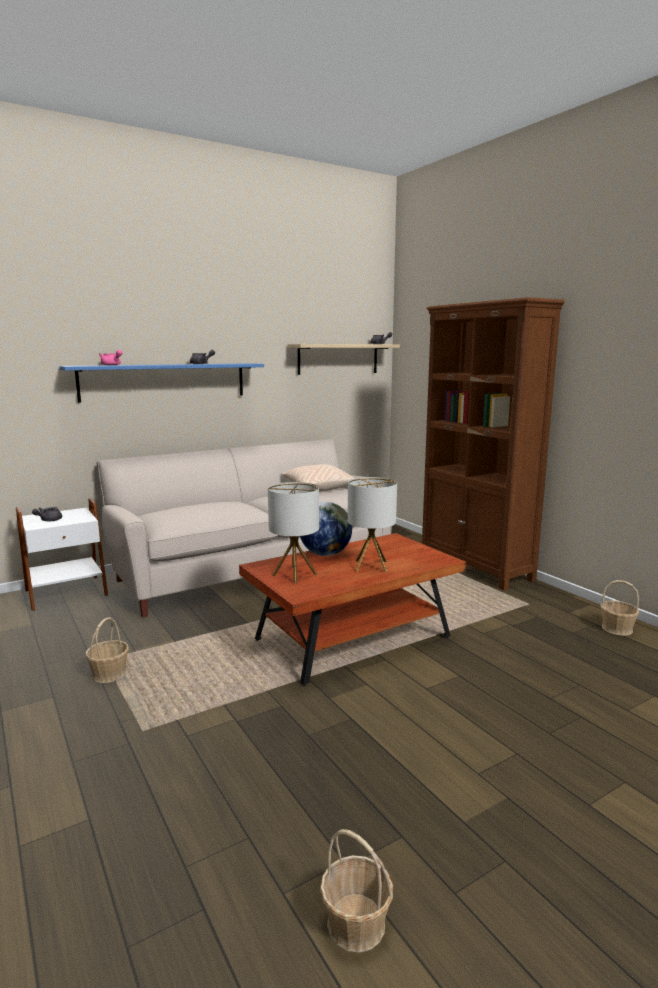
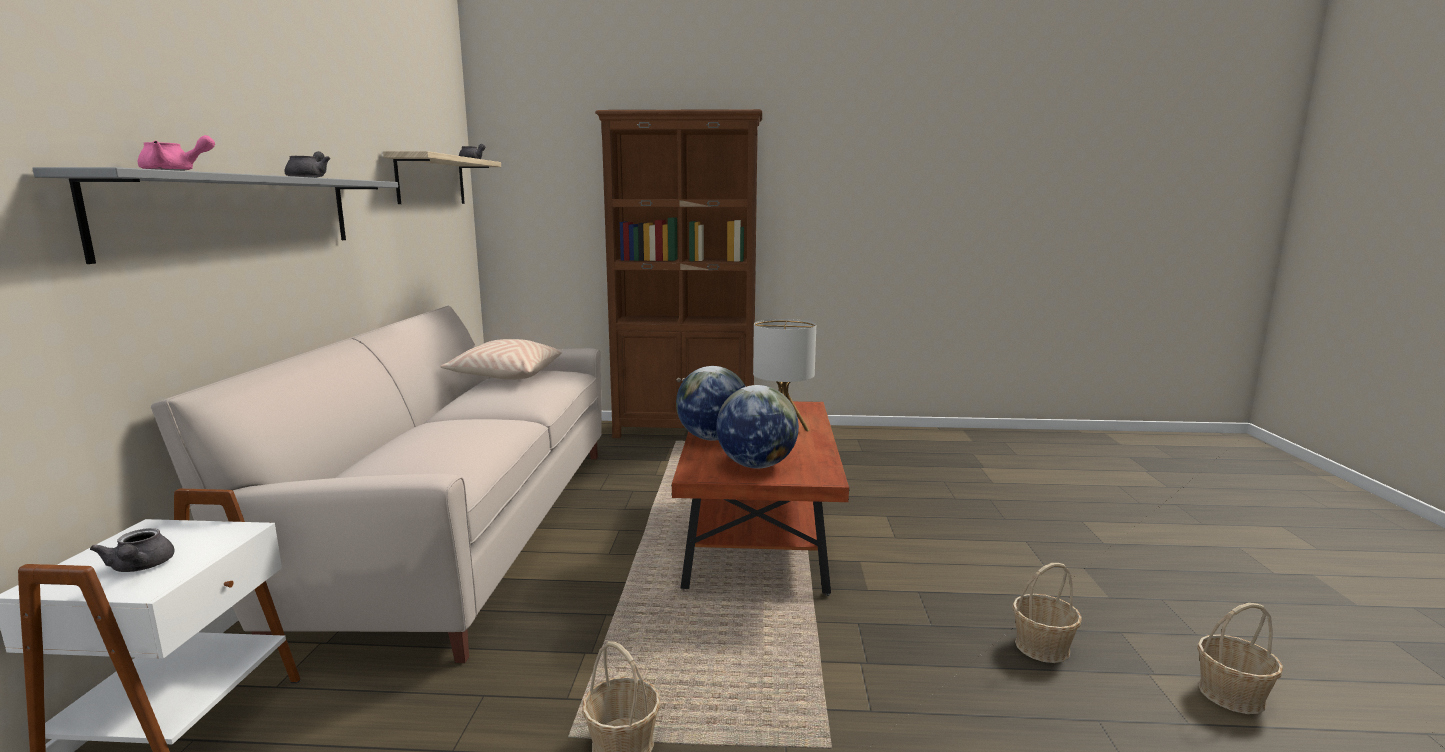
camera: 55 degrees left, 0 degrees up
blue shelf [59,363,264,403] -> grey shelf [32,167,398,264]
table lamp [268,482,319,584] -> globe [716,385,799,469]
basket [600,580,639,636] -> basket moved to [1012,563,1082,663]

